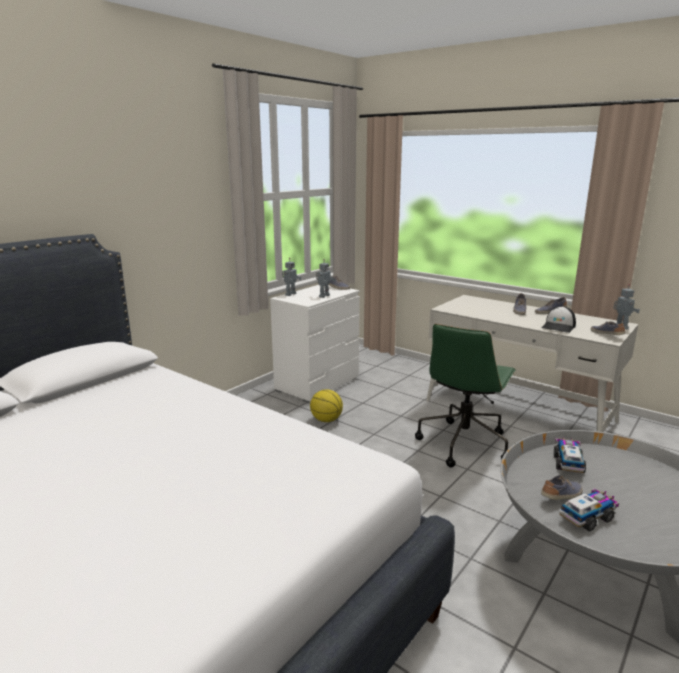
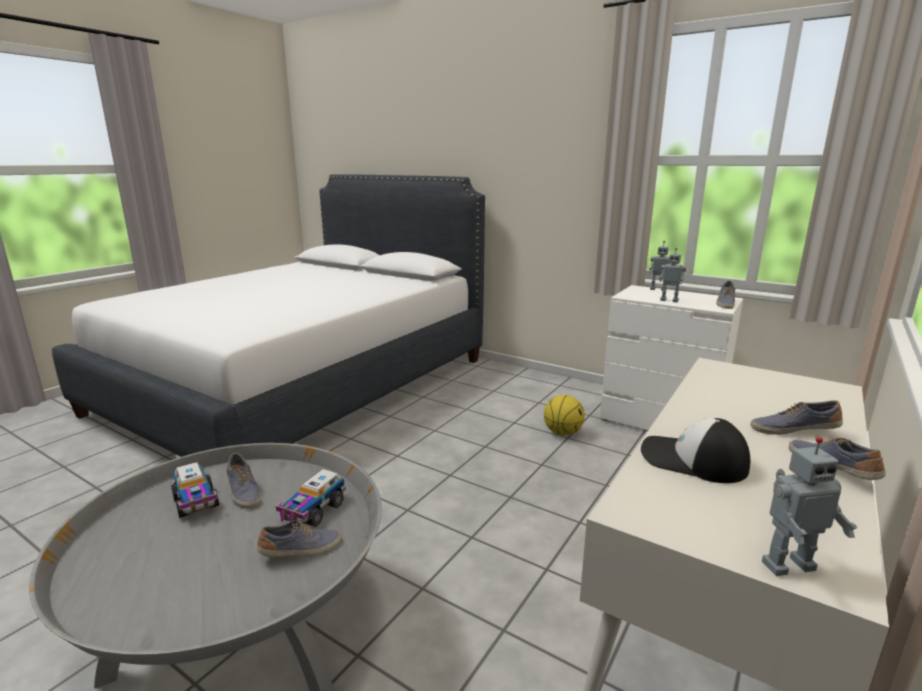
camera: 85 degrees right, 0 degrees up
green office chair [415,324,516,468] -> none
toy truck [554,437,586,473] -> toy truck turned 105 degrees clockwise [276,469,346,527]
shoe [591,321,626,335] -> shoe moved to [257,520,342,557]

